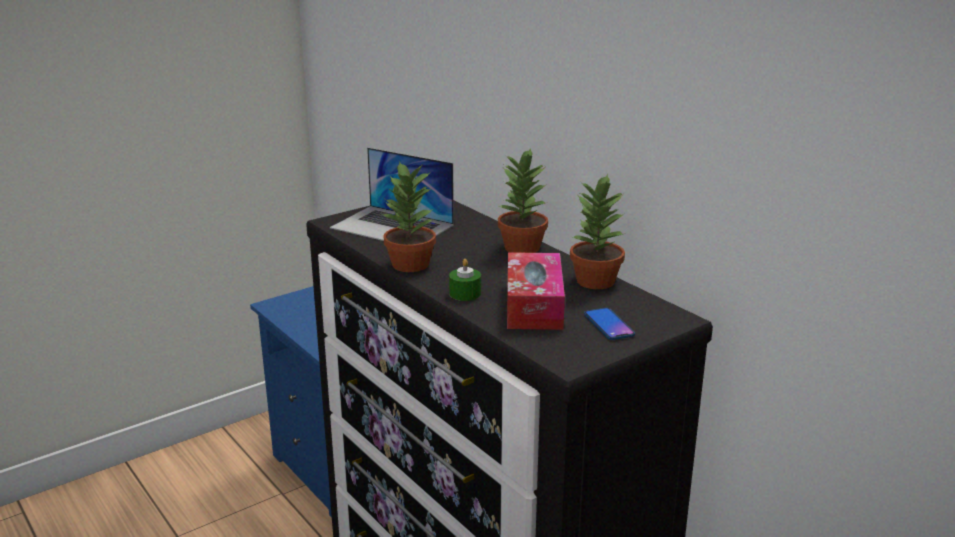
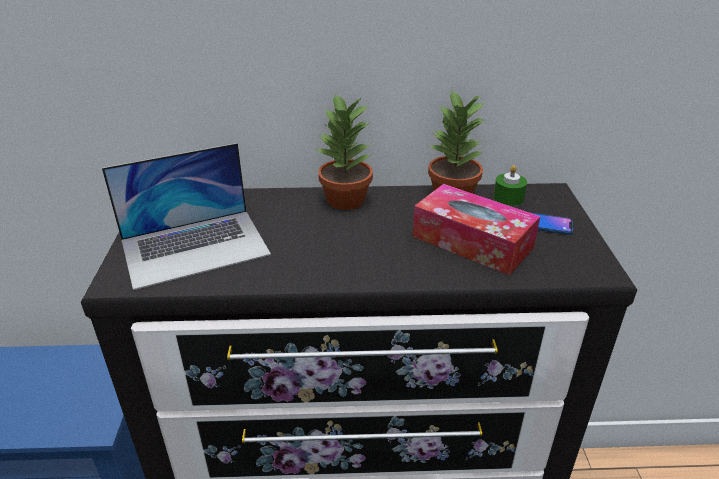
camera: 55 degrees left, 10 degrees up
potted plant [381,161,436,272] -> none
green candle [449,259,481,301] -> green candle moved to [493,165,527,206]

